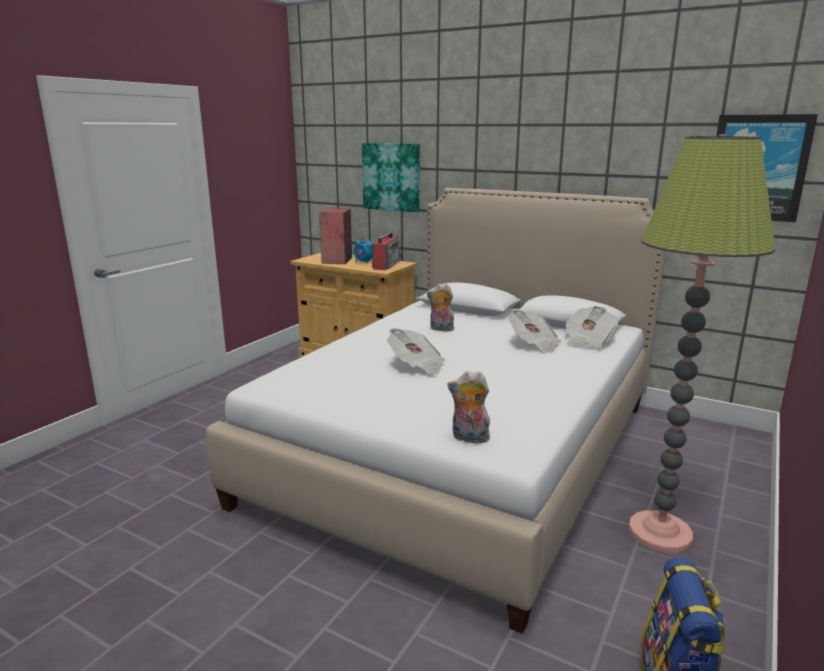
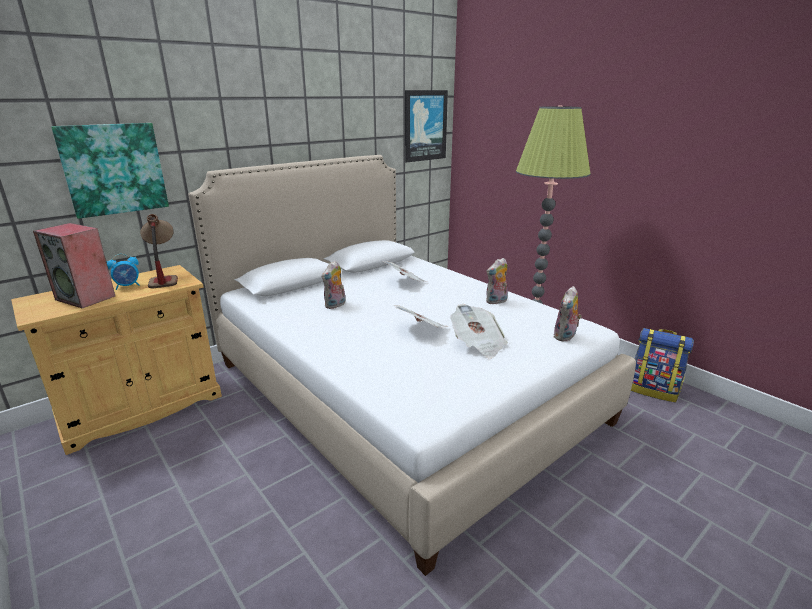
camera: 70 degrees left, 5 degrees up
radio [372,231,402,270] -> table lamp [140,214,178,288]
newspaper [565,306,619,348] -> newspaper moved to [450,304,508,359]
none -> plush toy [486,258,508,304]

